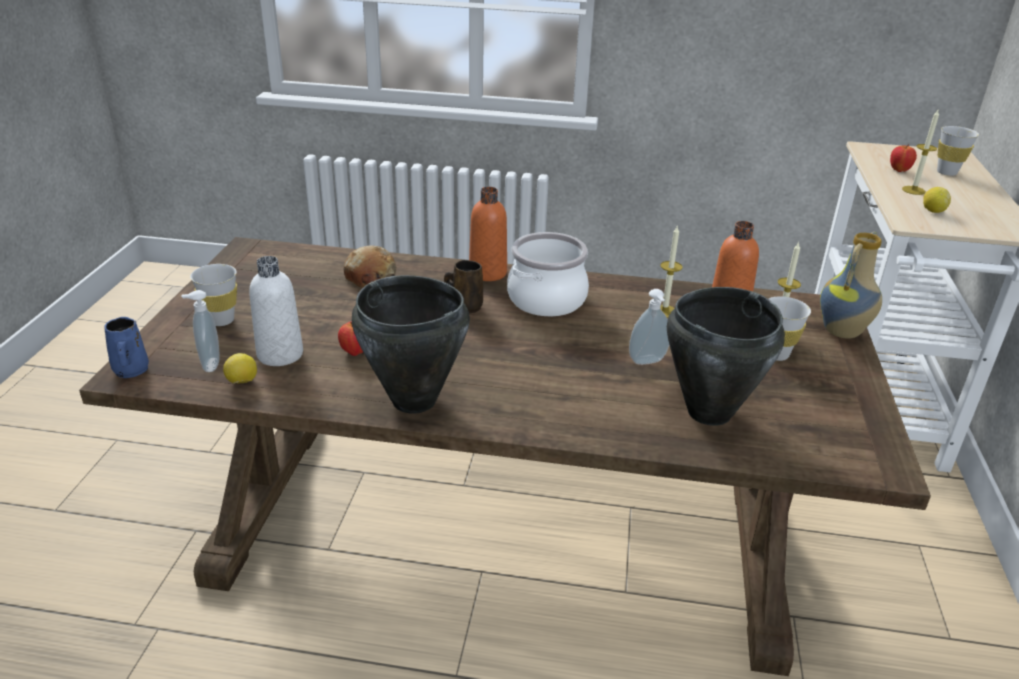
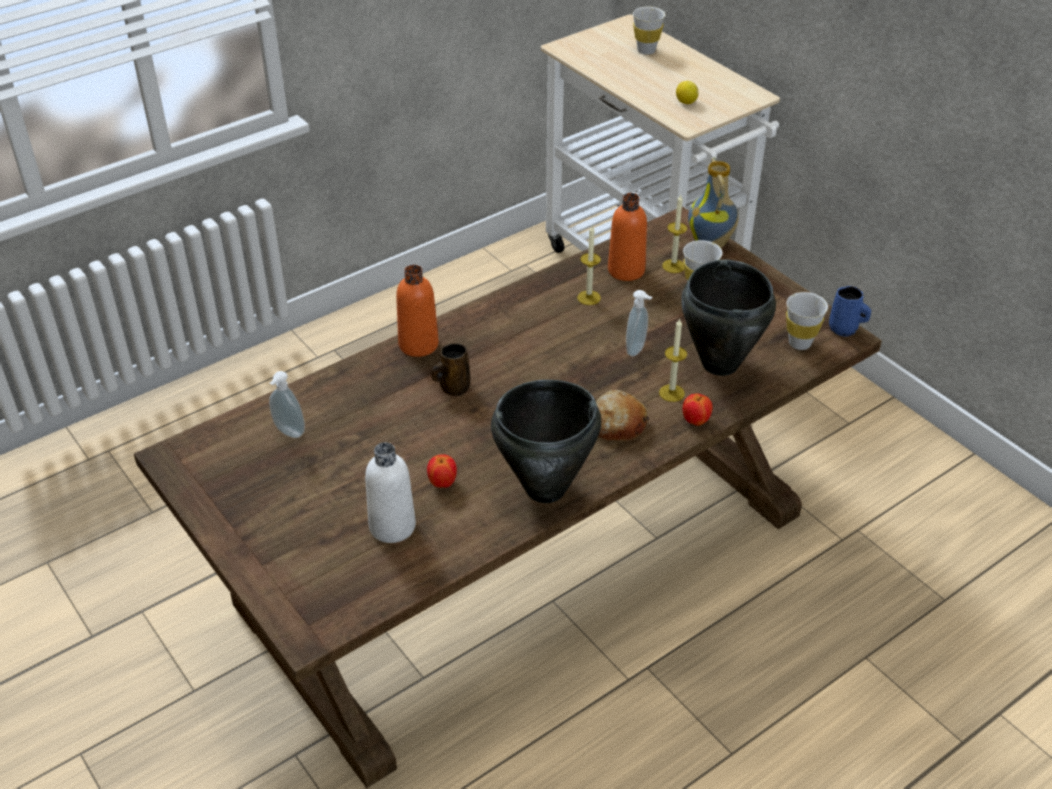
camera: 45 degrees left, 10 degrees up
blue mug [104,317,149,378] -> blue mug moved to [829,286,871,337]
soap dispenser [181,290,219,372] -> soap dispenser moved to [269,371,305,438]
white cup [190,264,237,326] -> white cup moved to [786,292,828,350]
lemon [223,353,257,384] -> none
bread [343,245,396,288] -> bread moved to [596,390,649,441]
cooking pot [507,232,589,316] -> none
apple [890,144,917,172] -> apple moved to [683,393,713,426]
candle [902,110,939,195] -> candle moved to [659,319,687,402]

